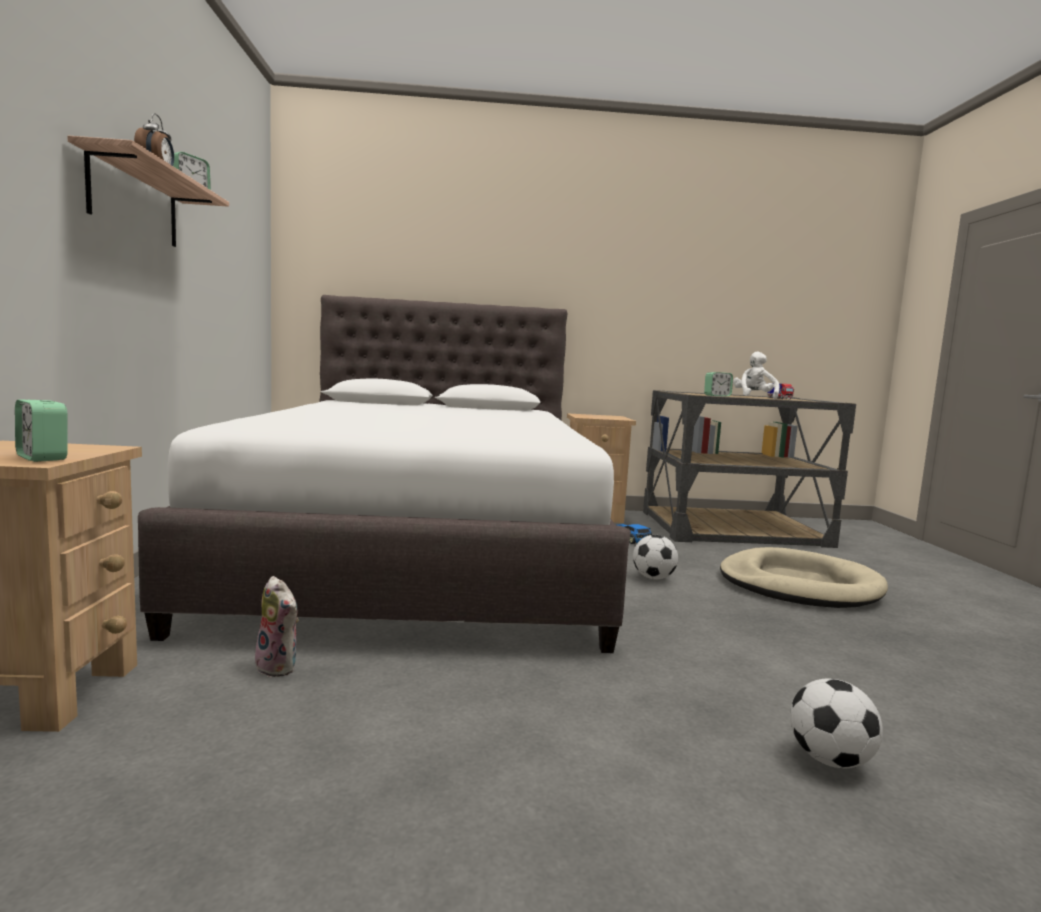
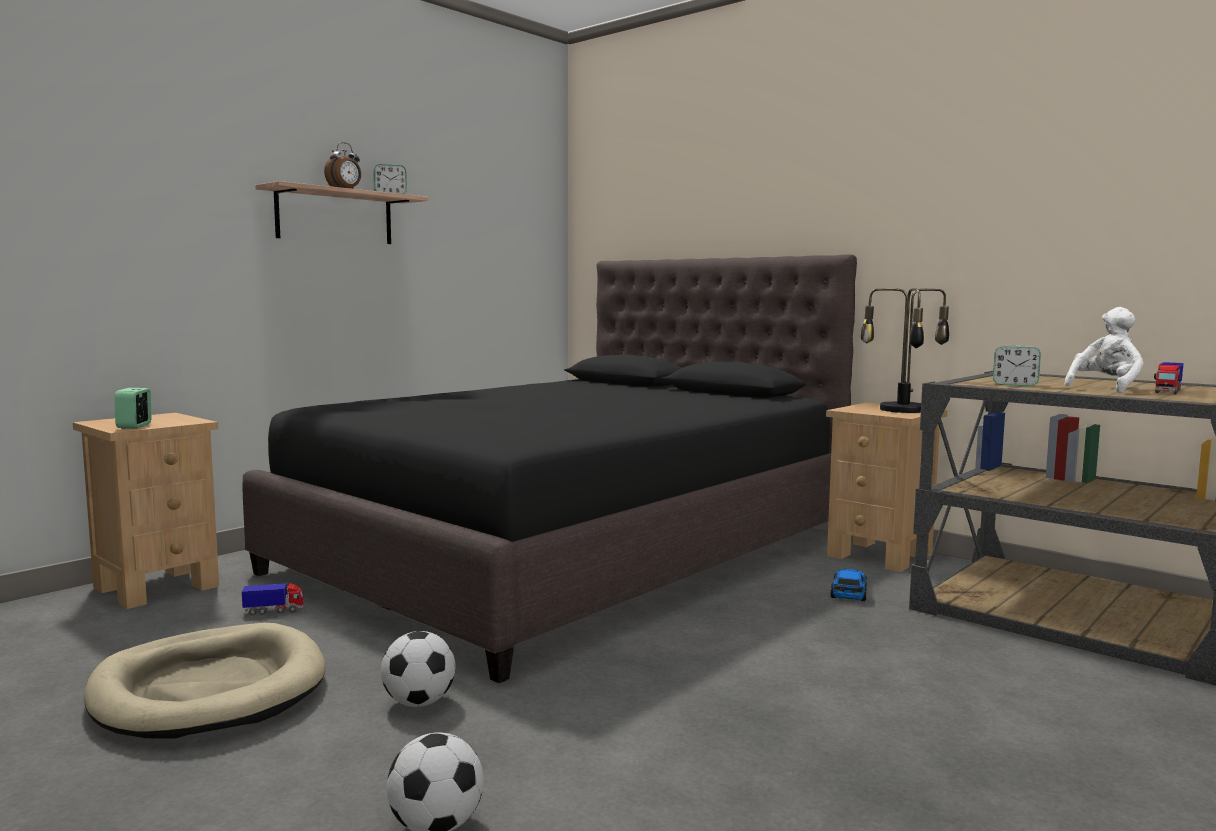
camera: 45 degrees right, 0 degrees up
white bed [138,295,631,653] -> black bed [243,254,857,683]
plush toy [255,576,299,677] -> toy truck [242,583,304,615]
football [633,535,678,579] -> football moved to [381,631,456,707]
beige dog bed [720,547,888,608] -> beige dog bed moved to [84,623,325,739]
none -> table lamp [861,288,949,413]

